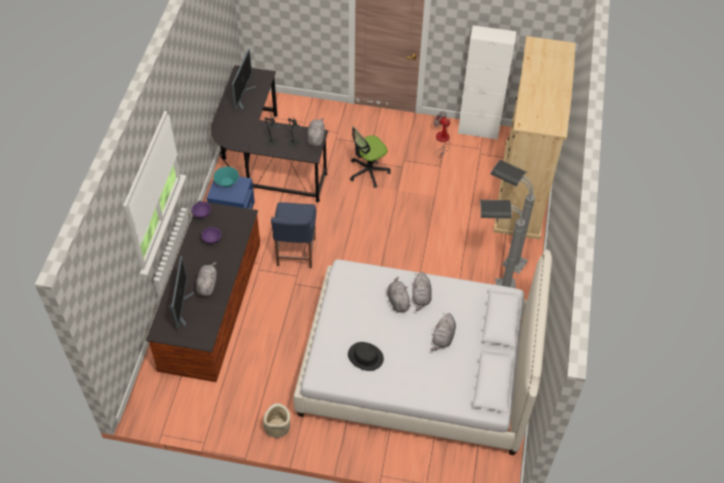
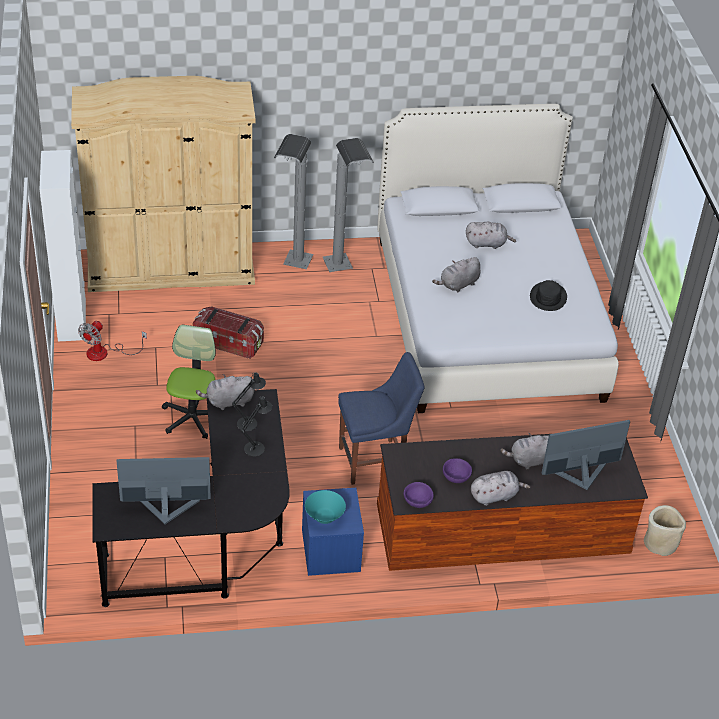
camera: 110 degrees left, 10 degrees down
beige planter [263,403,290,438] -> beige planter moved to [644,505,686,556]
office chair [350,125,391,188] -> office chair turned 120 degrees counterclockwise [162,325,216,439]
grey plush toy [412,272,432,311] -> grey plush toy moved to [471,471,531,506]
none -> storage box [193,307,264,359]

